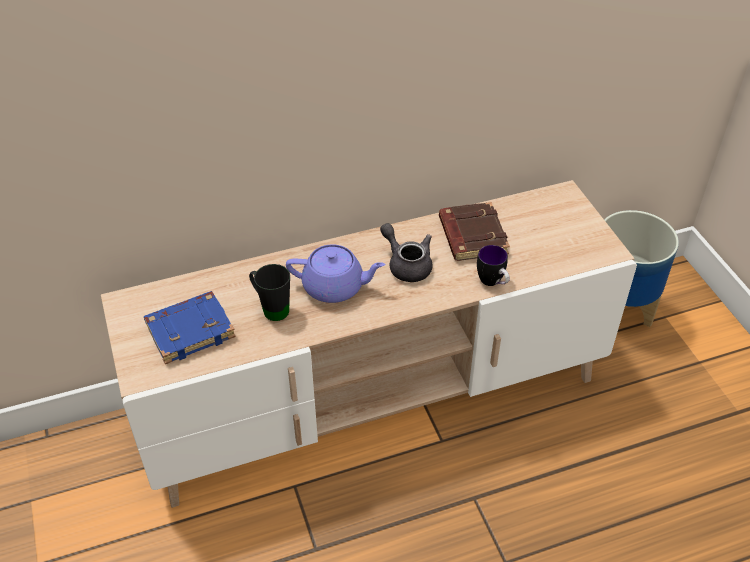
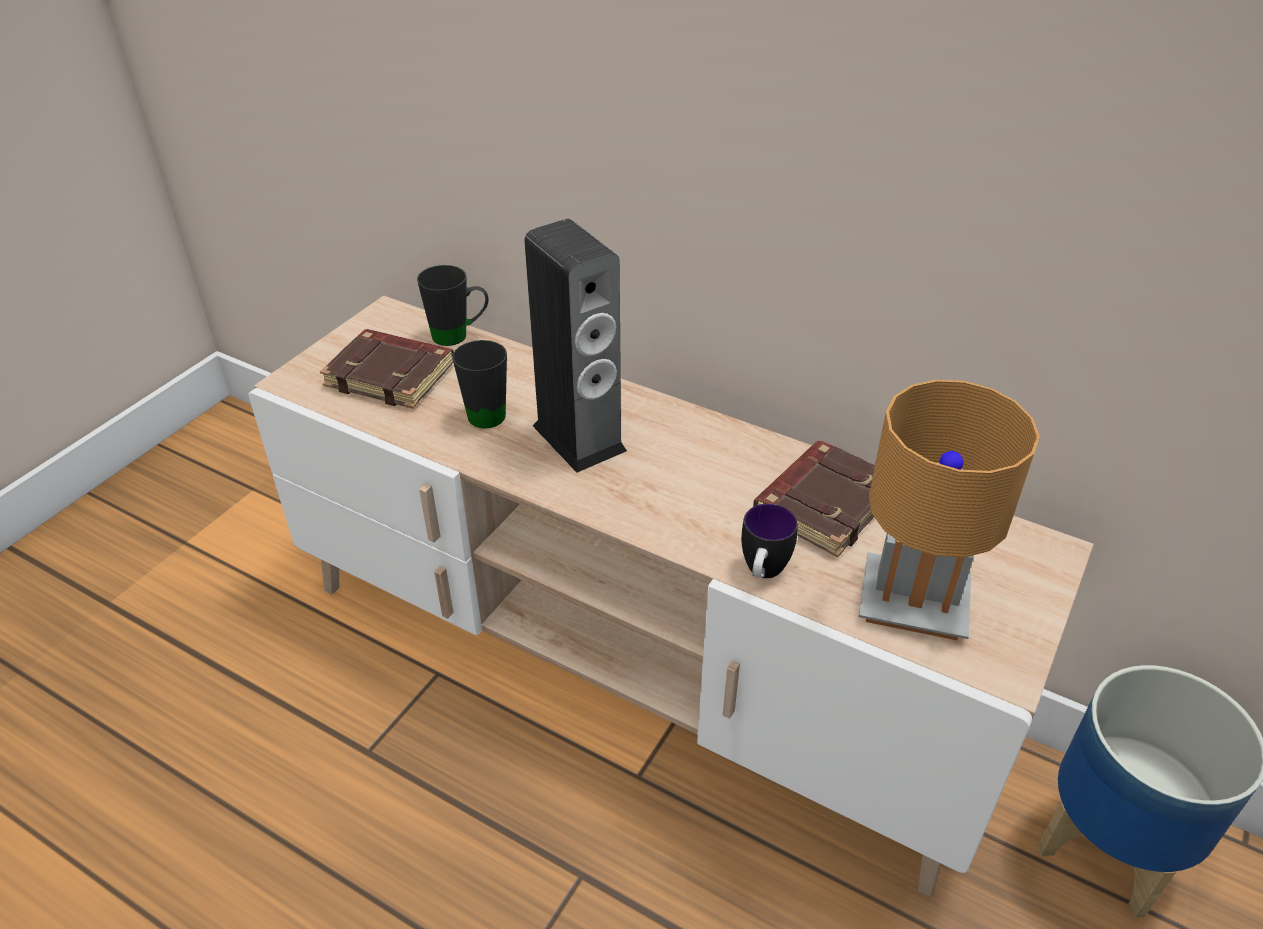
camera: 50 degrees right, 5 degrees down
blue book [144,291,236,364] -> brown book [320,329,454,409]
purple teapot [286,245,386,303] -> speaker [524,219,627,473]
grey teapot [380,223,433,282] -> none
none -> black mug [417,265,488,346]
none -> brown table lamp [859,380,1040,640]

